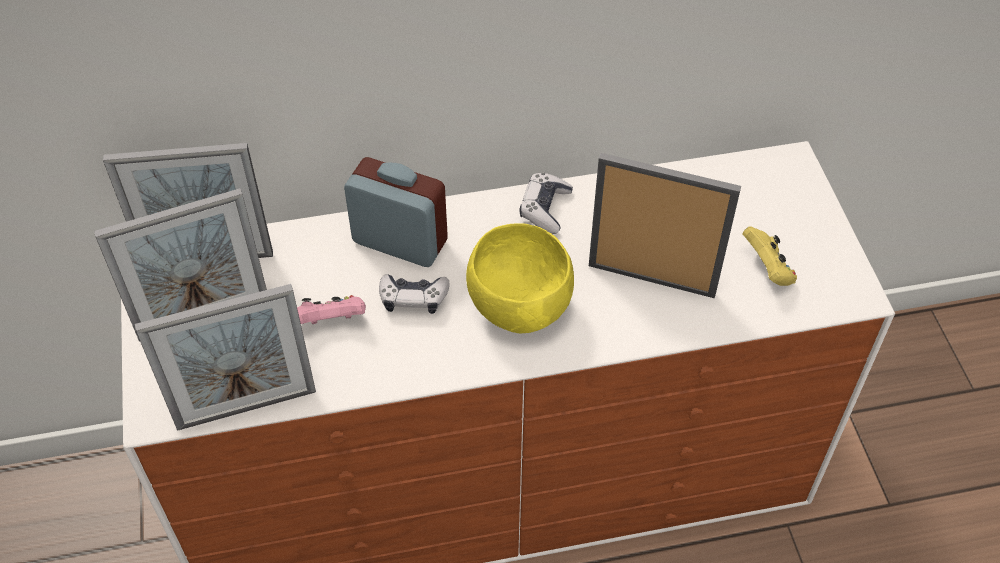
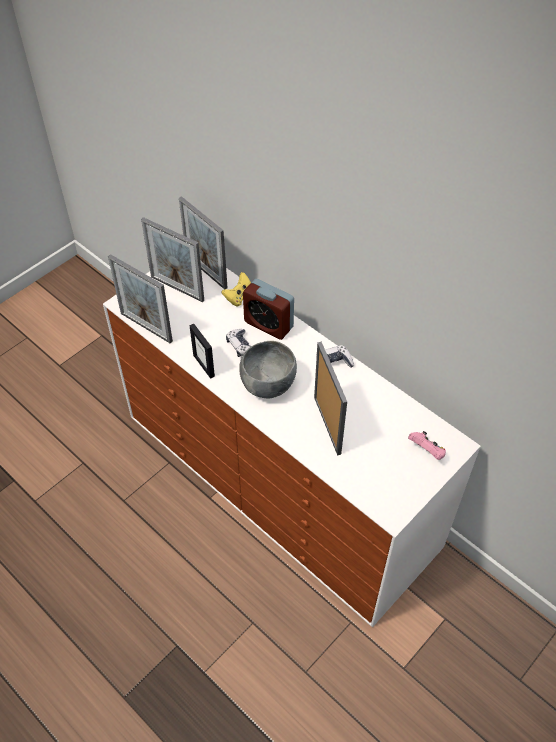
camera: 55 degrees right, 0 degrees up
pink game controller [297,295,366,324] -> pink game controller moved to [408,431,446,460]
alarm clock [344,157,448,267] -> alarm clock turned 135 degrees clockwise [243,279,294,340]
yellow bowl [466,223,574,333] -> grey bowl [239,341,297,398]
yellow game controller [742,226,797,286] -> yellow game controller moved to [222,272,251,306]
none -> picture frame [190,324,215,379]

